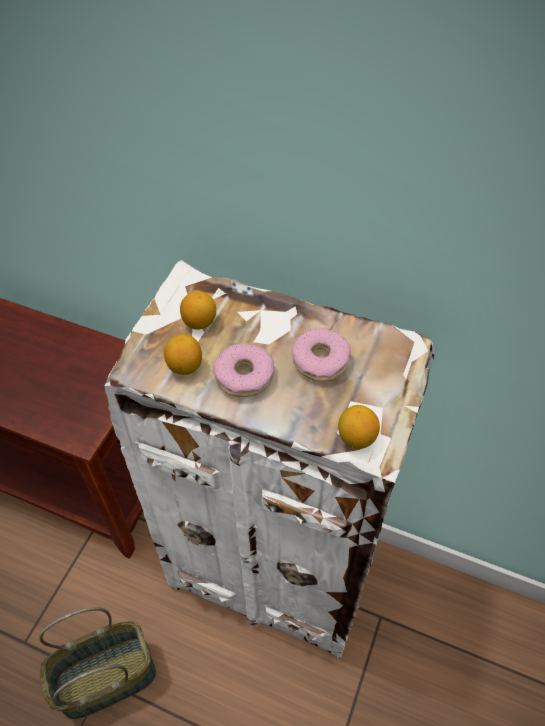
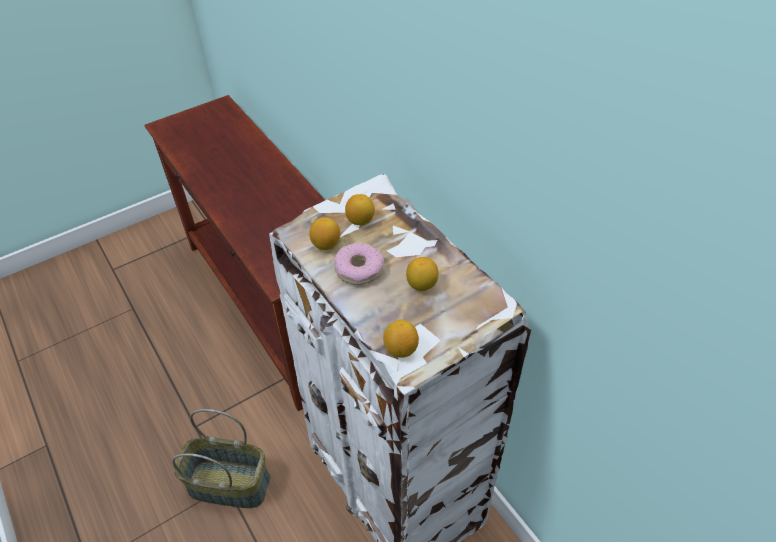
camera: 35 degrees right, 5 degrees down
donut [292,328,351,382] -> lemon [406,257,439,291]

